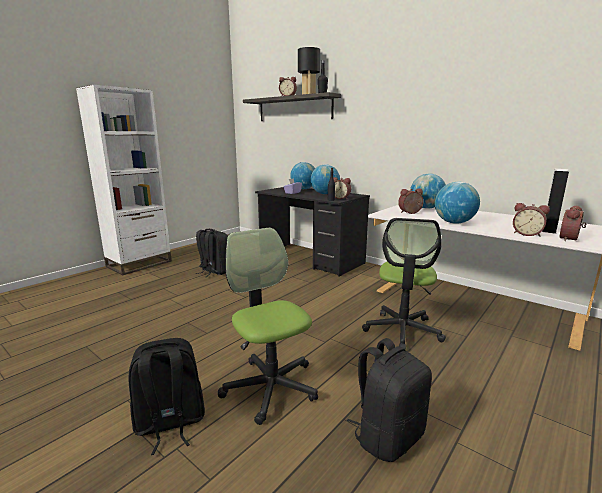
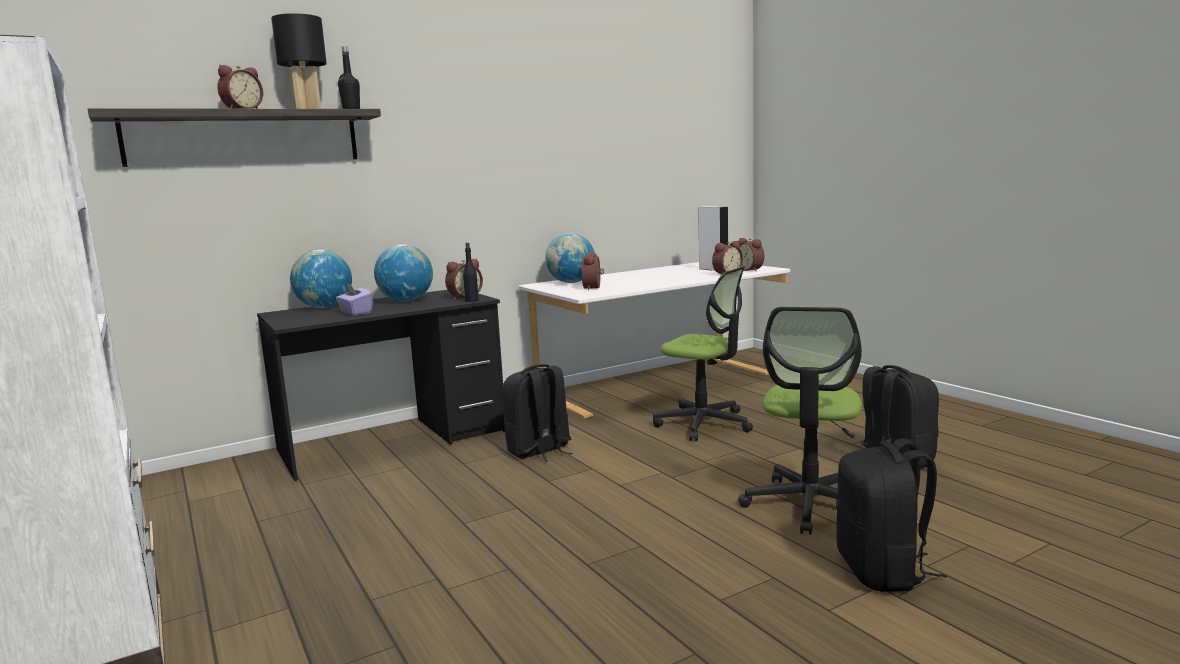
camera: 70 degrees left, 5 degrees down
black backpack [196,229,228,277] -> black backpack moved to [502,364,573,462]
office chair [218,228,318,425] -> office chair turned 60 degrees counterclockwise [738,307,862,535]
globe [435,182,480,224] -> none

